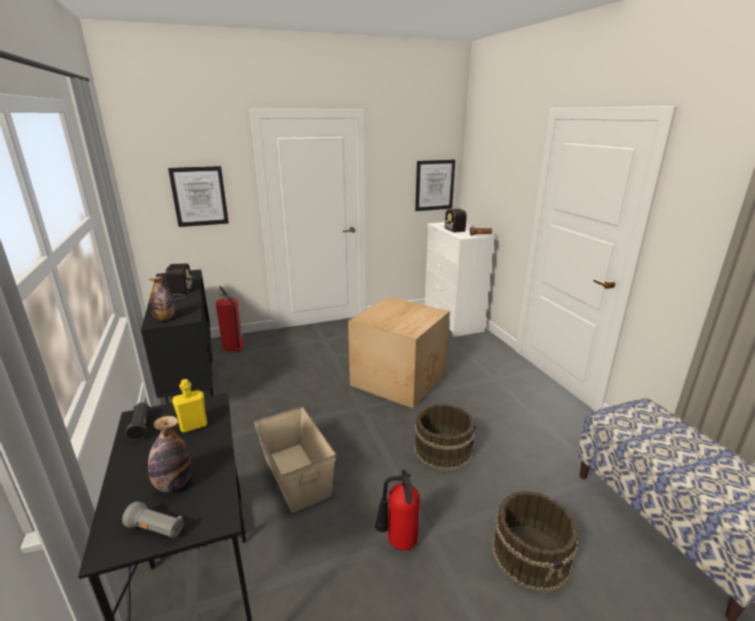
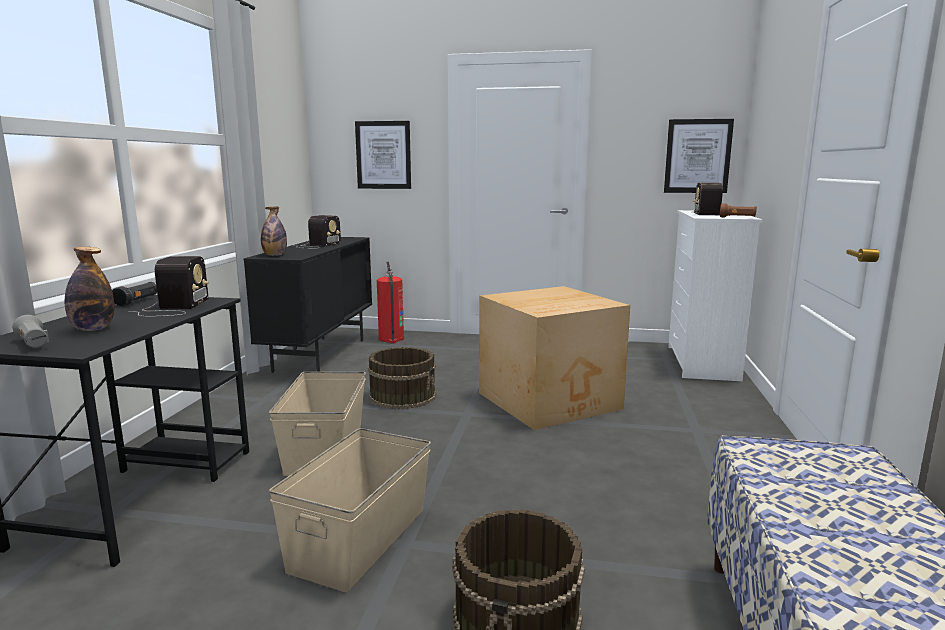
camera: 30 degrees right, 10 degrees down
yellow bottle [172,379,207,433] -> radio [129,256,209,317]
fire extinguisher [375,469,420,550] -> beige storage box [269,428,431,592]
brown bucket [414,404,476,471] -> brown bucket moved to [368,347,436,409]

